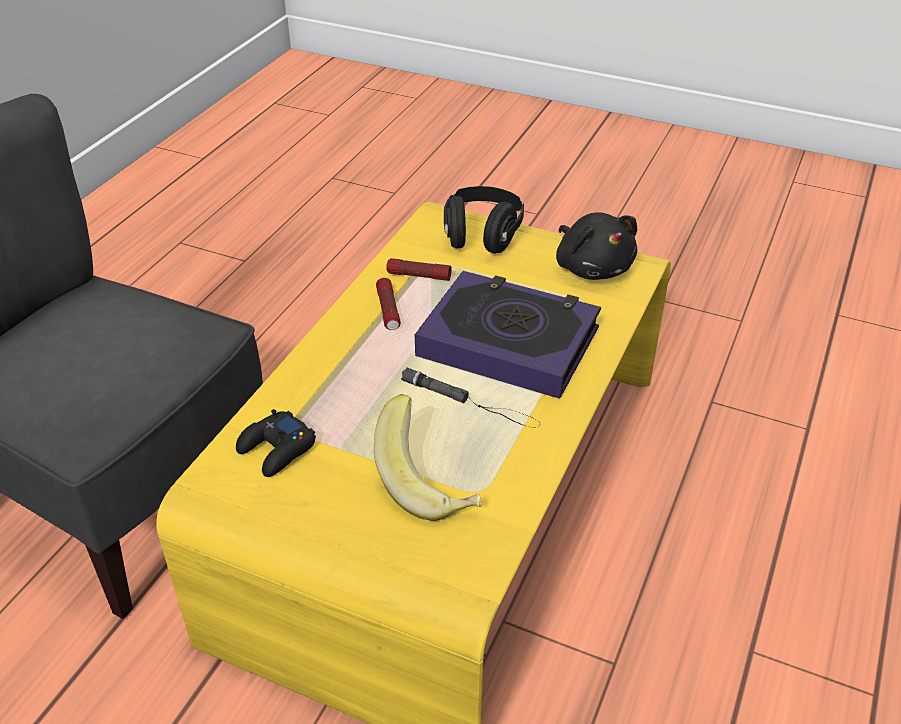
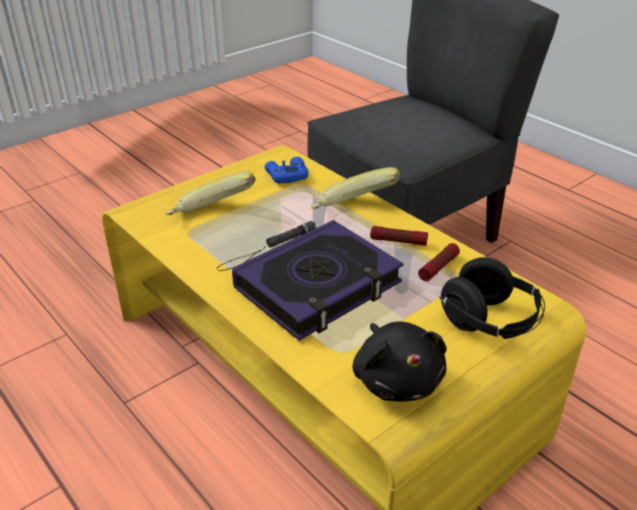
camera: 115 degrees right, 5 degrees down
black game controller [236,409,316,477] -> blue game controller [265,157,309,183]
black plush toy [556,212,637,280] -> black plush toy turned 105 degrees counterclockwise [353,321,447,402]
none -> banana [311,167,401,209]

